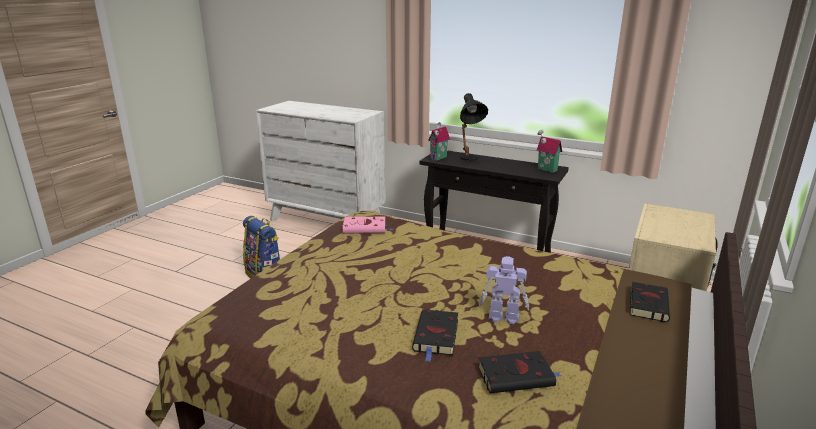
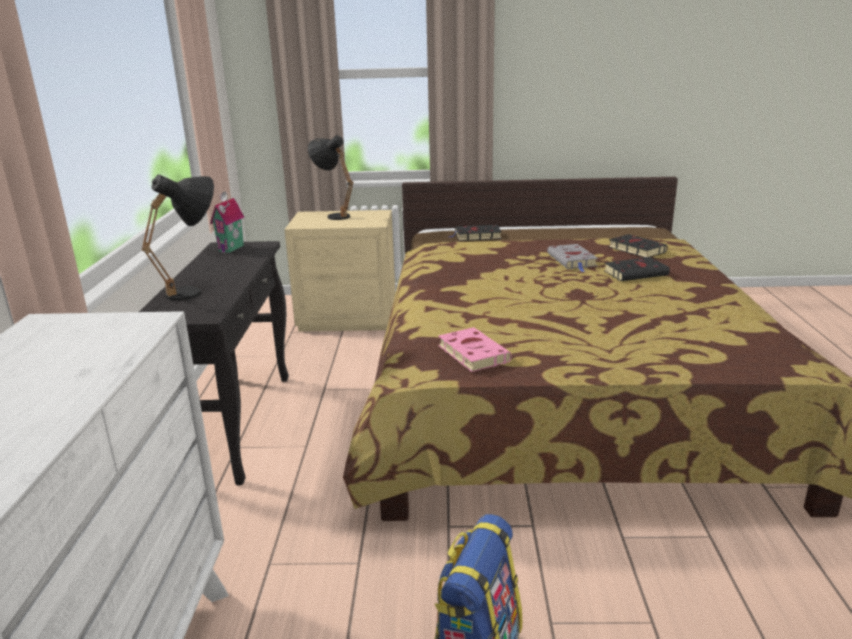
camera: 115 degrees left, 0 degrees up
toy house [428,122,450,161] -> none
toy robot [479,256,529,324] -> grey book [547,244,598,272]
none -> black table lamp [308,135,353,220]

